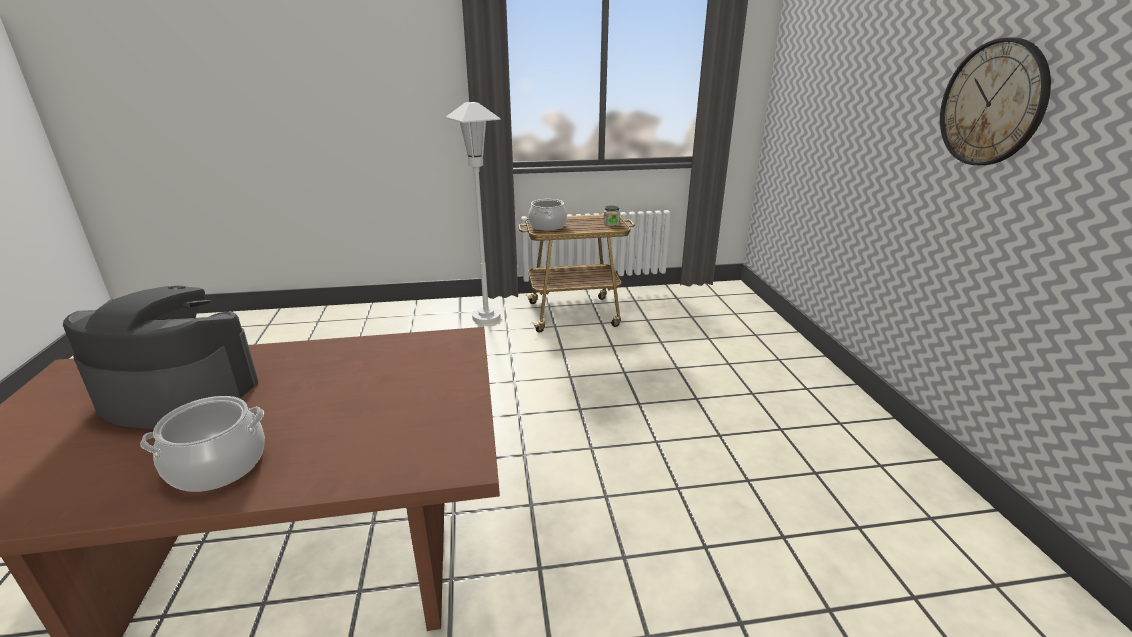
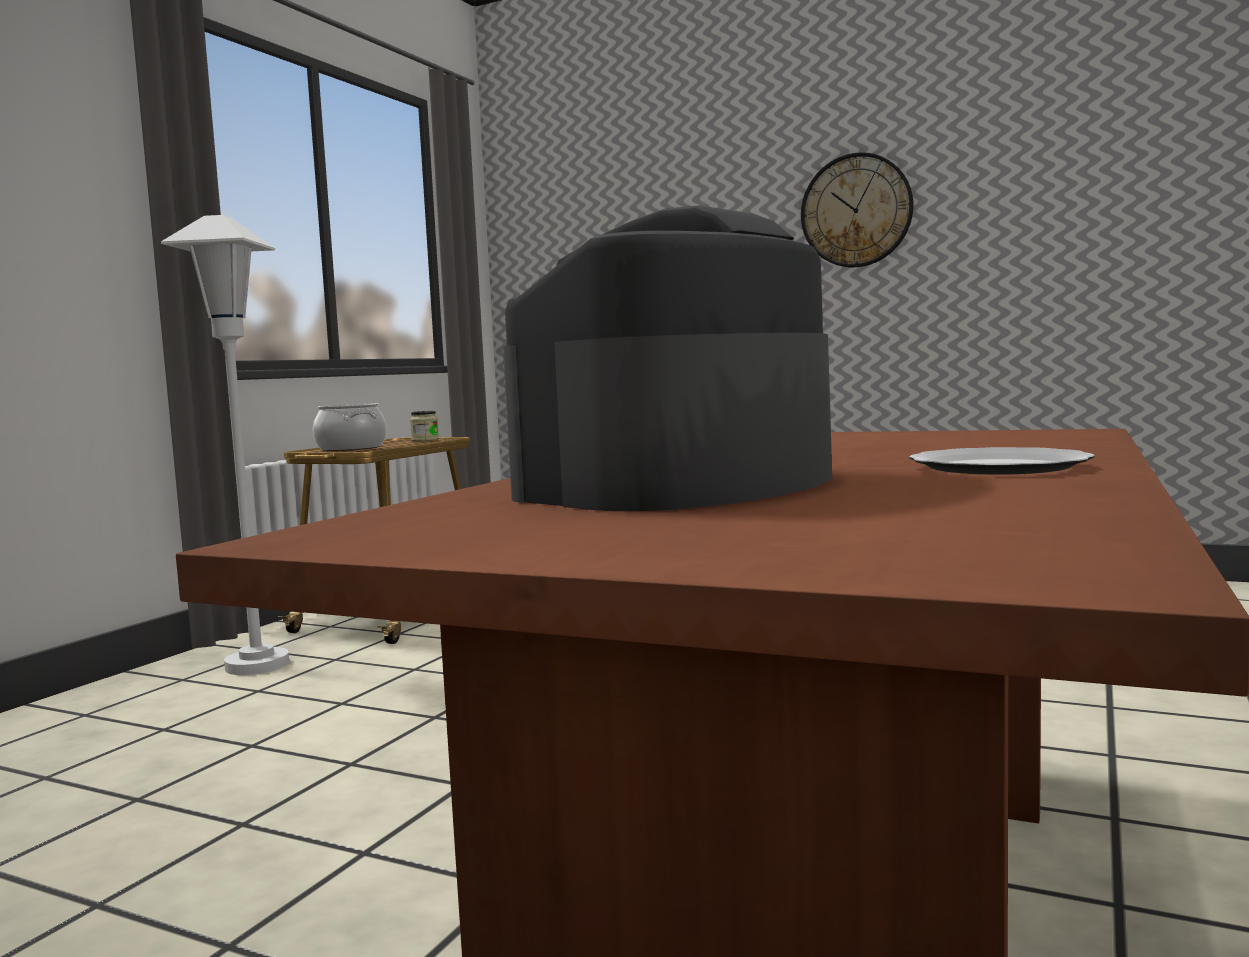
camera: 55 degrees left, 20 degrees down
cooking pot [140,396,265,492] -> plate [909,447,1095,475]

